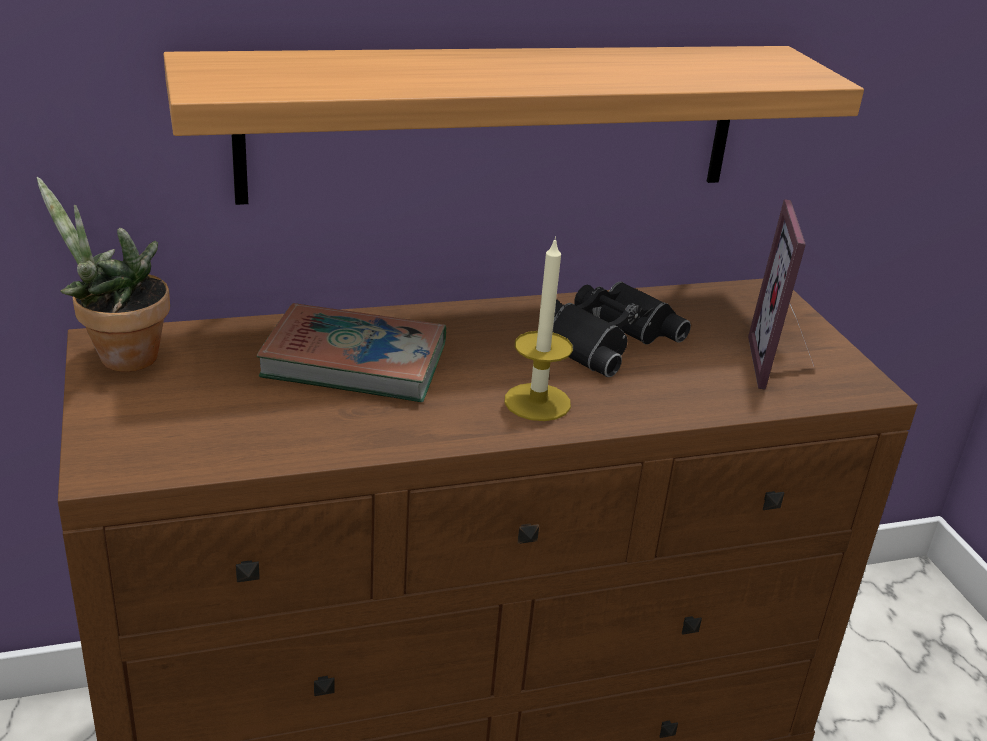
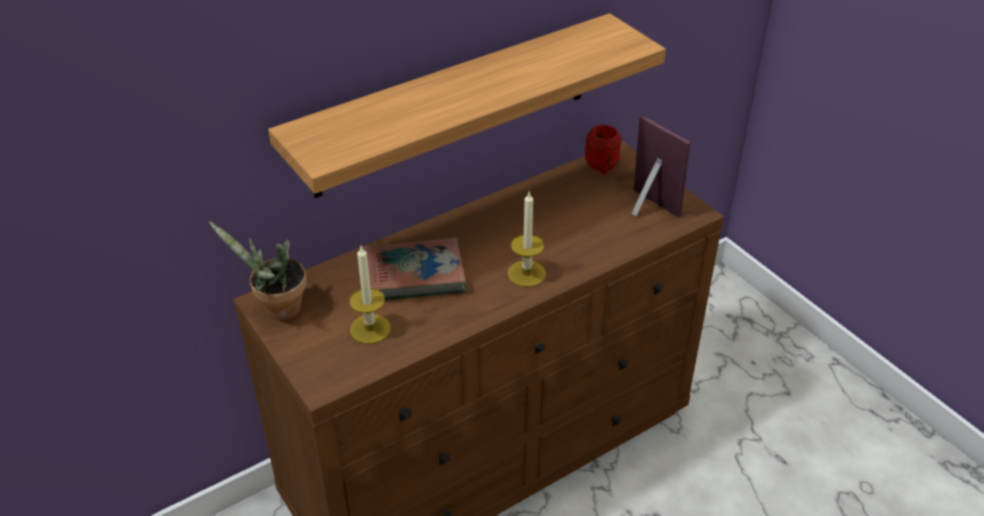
camera: 15 degrees left, 10 degrees up
black binoculars [553,282,691,377] -> none
picture frame [748,199,814,389] -> picture frame turned 150 degrees clockwise [631,116,690,217]
none -> candle [349,246,391,344]
none -> red mug [585,125,622,175]

